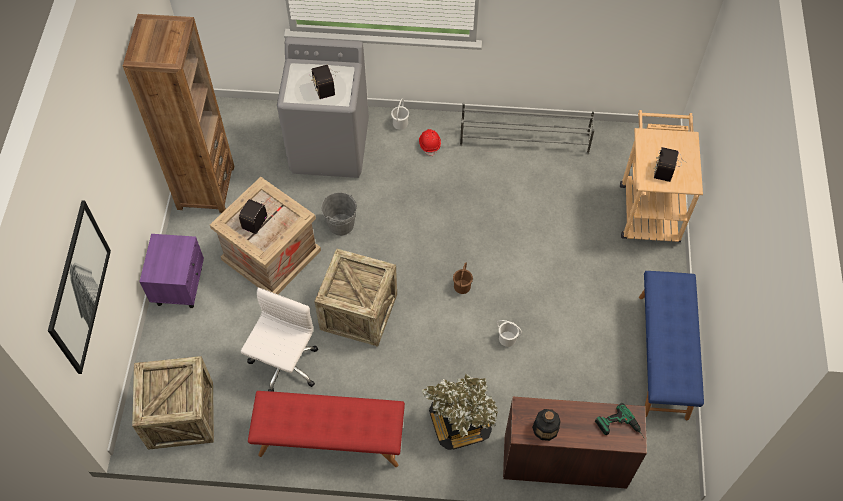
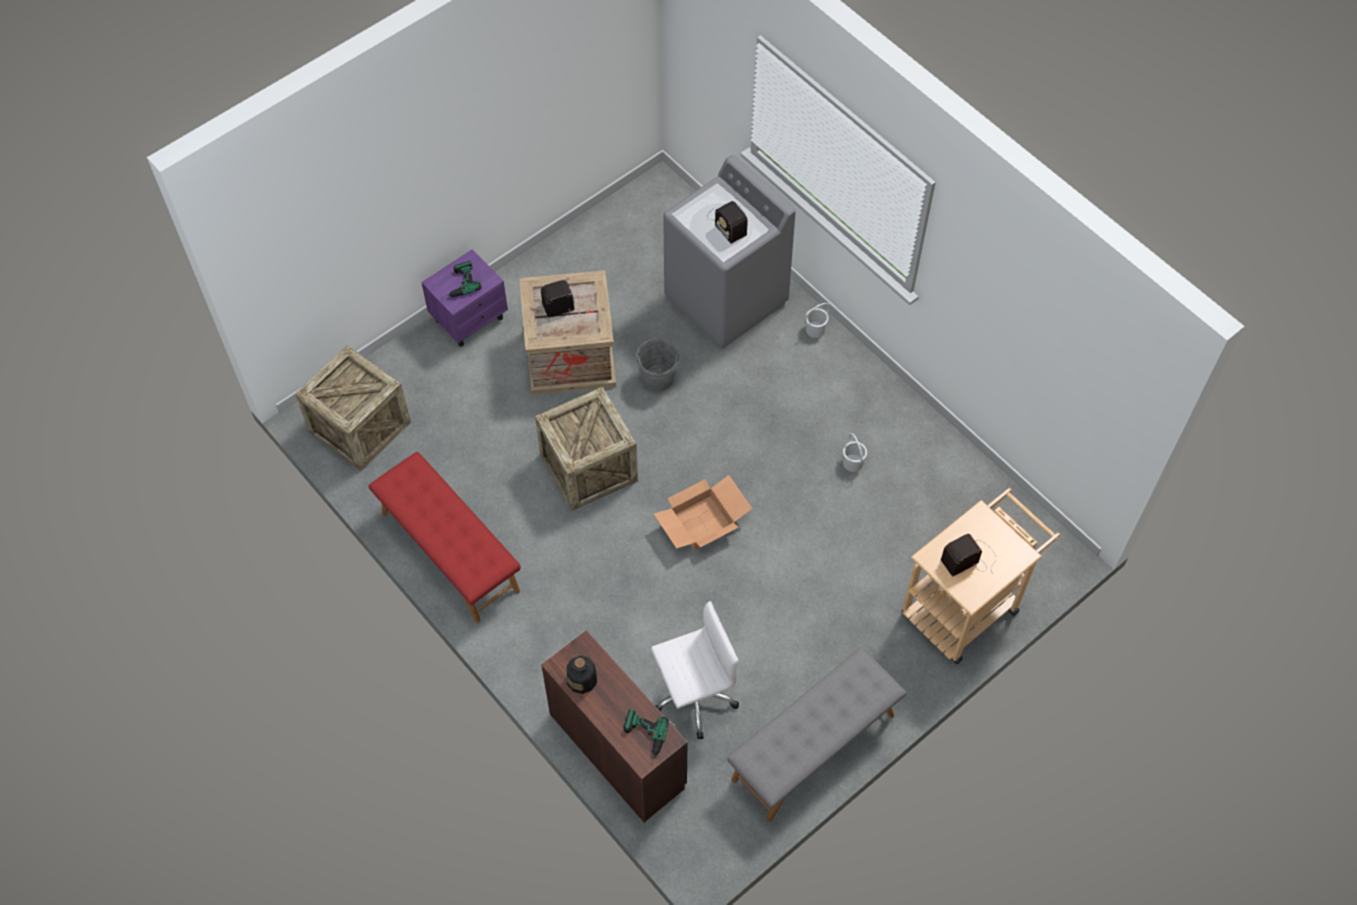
camera: 45 degrees right, 0 degrees up
picture [48,201,111,374] -> none
brown bookcase [123,14,234,213] -> none
white office chair [241,288,318,392] -> white office chair moved to [651,601,739,739]
radio [310,65,336,99] -> radio turned 60 degrees counterclockwise [707,201,748,244]
red hard hat [419,129,441,156] -> none
potted plant [421,374,498,450] -> none
brown bucket [453,262,473,294] -> cardboard box [654,475,753,551]
grey shoe rack [460,102,594,154] -> none
white bucket [497,320,522,347] -> white bucket moved to [843,433,867,472]
blue bench [639,271,704,420] -> grey bench [727,647,906,822]
none -> power drill [441,261,482,298]

